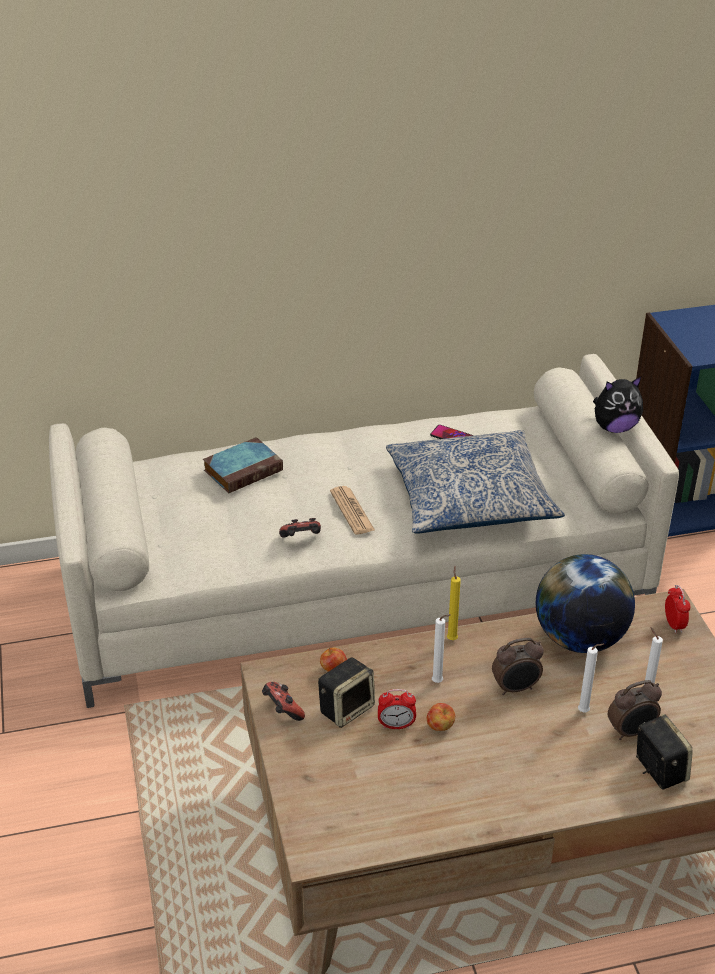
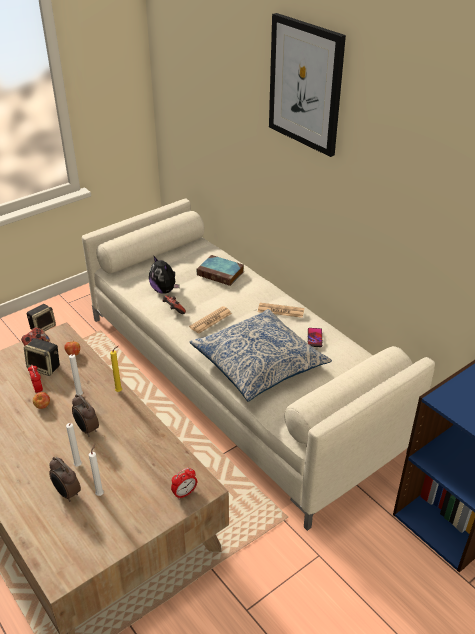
camera: 65 degrees right, 0 degrees up
globe [536,554,635,653] -> none
plush toy [593,377,643,433] -> plush toy moved to [149,255,180,294]
speaker [636,714,693,789] -> speaker moved to [27,304,56,332]
none -> newspaper [258,303,304,318]
none -> picture [269,13,346,157]

